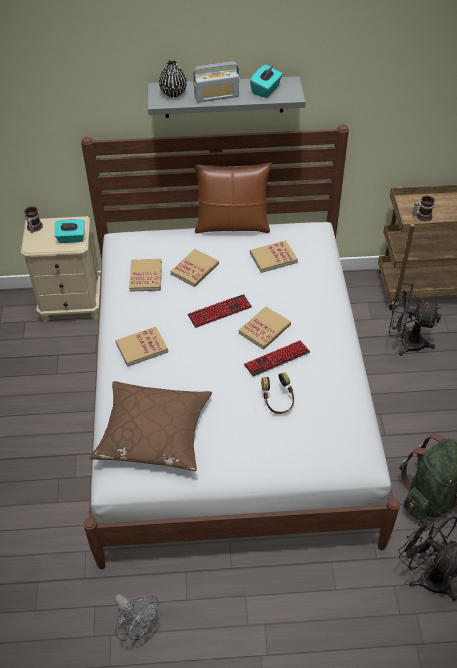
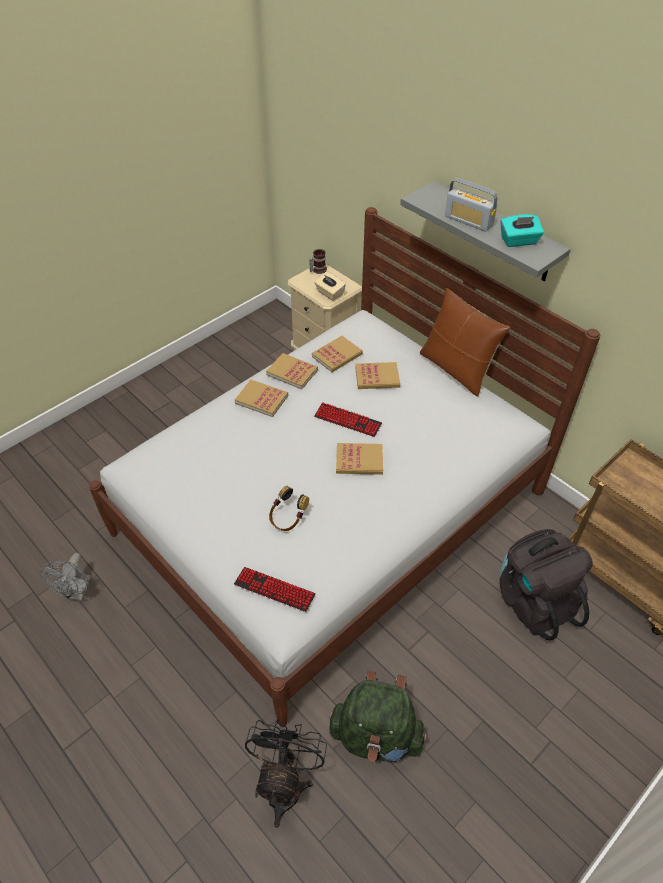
camera: 50 degrees right, 0 degrees up
turquoise tissue box [55,219,85,243] -> beige tissue box [314,272,346,301]
brown pillow [89,381,212,471] -> none
black vase [159,60,187,98] -> none
keyboard [244,340,310,377] -> keyboard moved to [234,567,316,612]
book [250,240,298,273] -> book moved to [266,353,318,389]
black fan [389,282,442,356] -> black backpack [499,529,593,640]
mug [412,196,435,221] -> none

